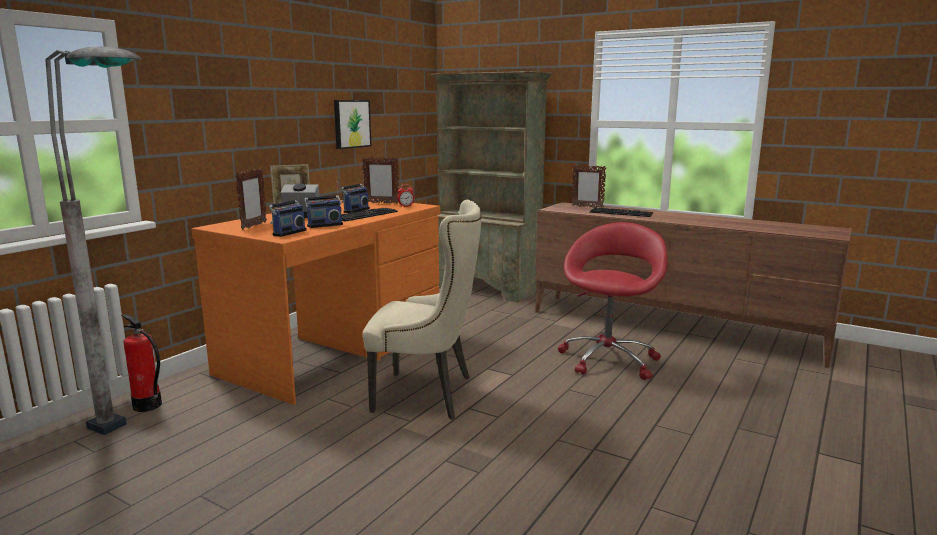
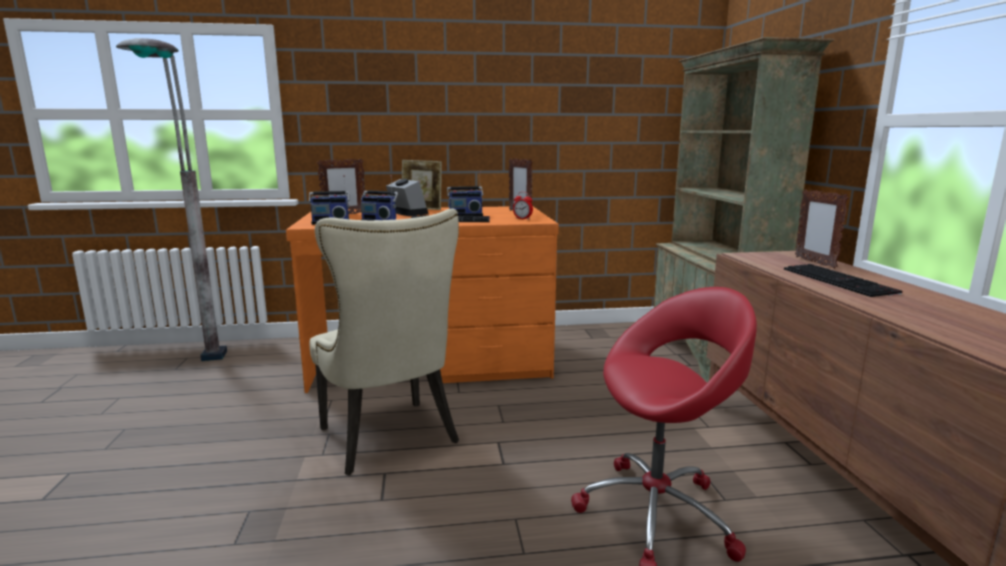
camera: 50 degrees right, 0 degrees up
fire extinguisher [121,314,162,412] -> none
picture [334,100,371,149] -> none

